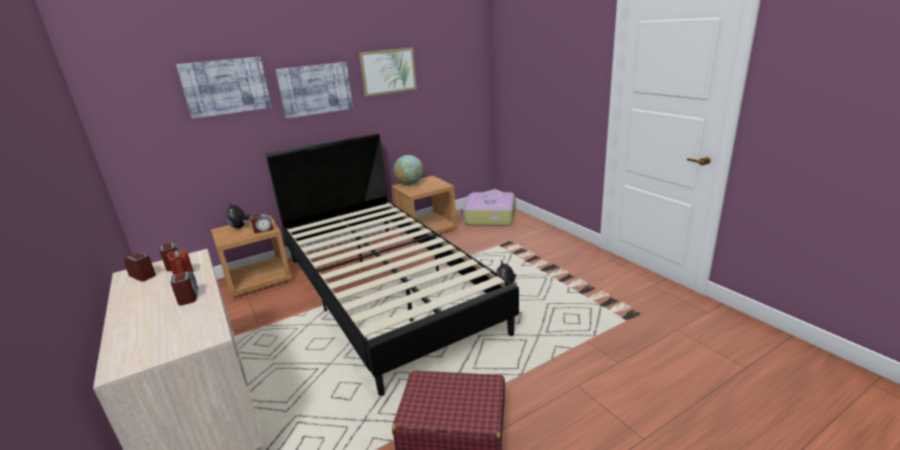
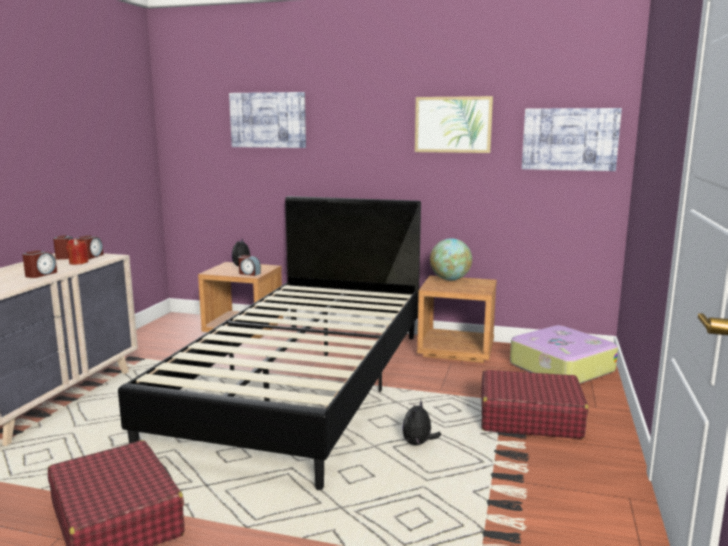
camera: 45 degrees right, 10 degrees down
picture [275,62,353,119] -> picture moved to [522,108,622,171]
none -> red suitcase [481,370,588,439]

